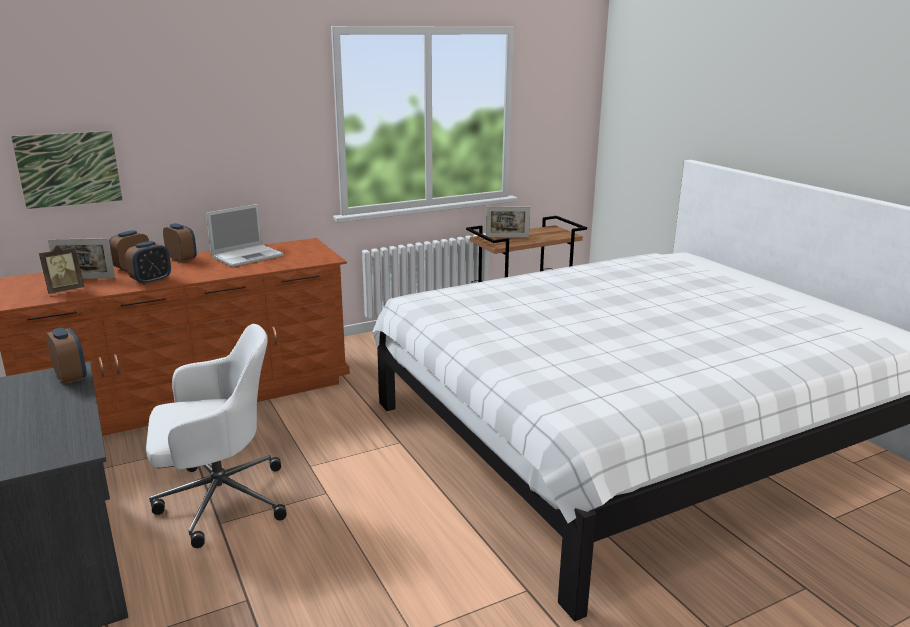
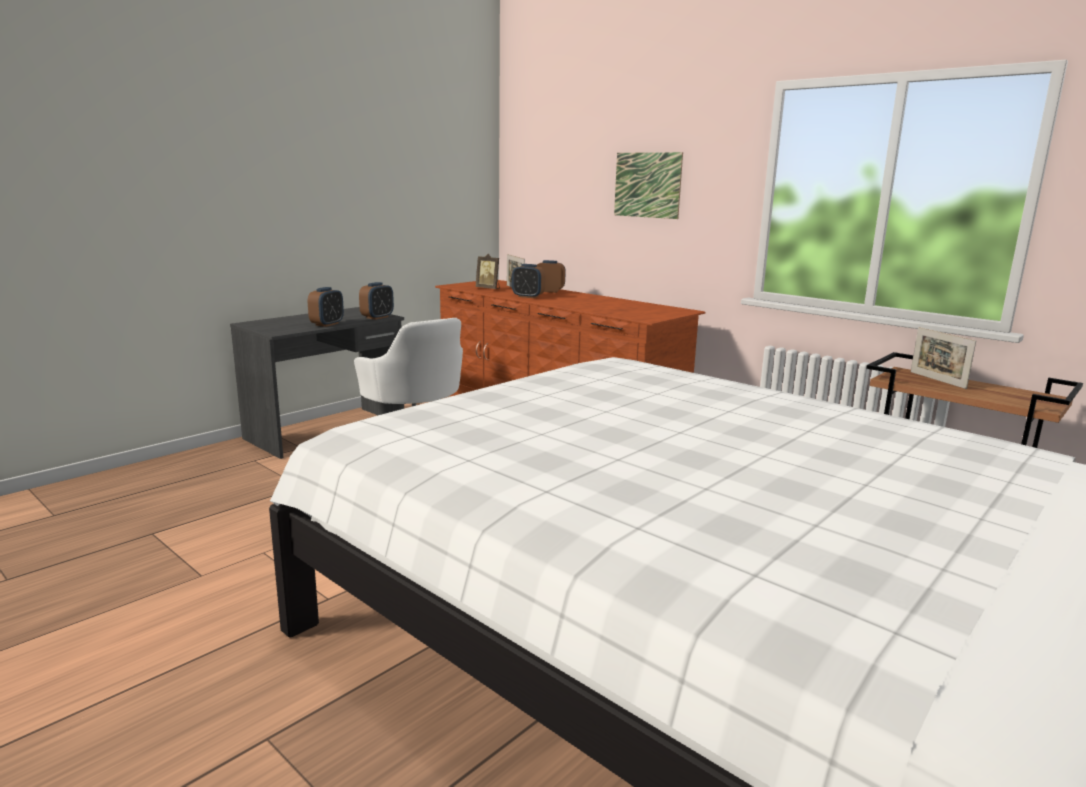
camera: 70 degrees right, 5 degrees down
picture [11,131,123,209] -> picture moved to [614,152,683,219]
alarm clock [163,223,197,263] -> alarm clock moved to [308,287,344,327]
laptop [206,204,284,267] -> none

